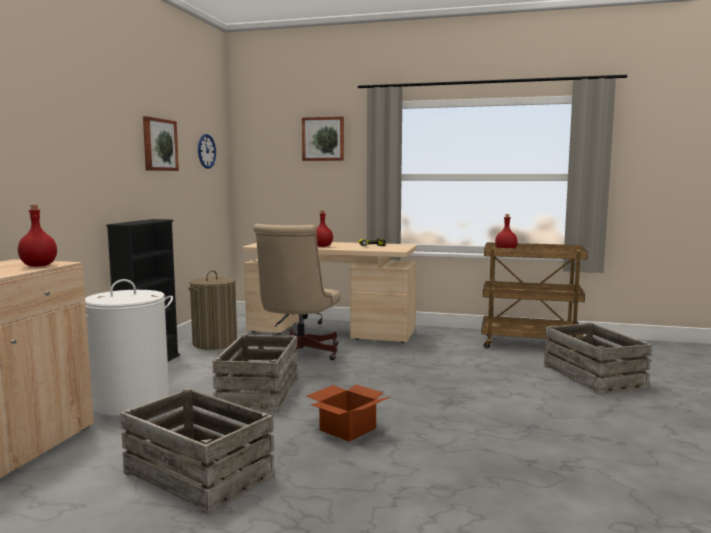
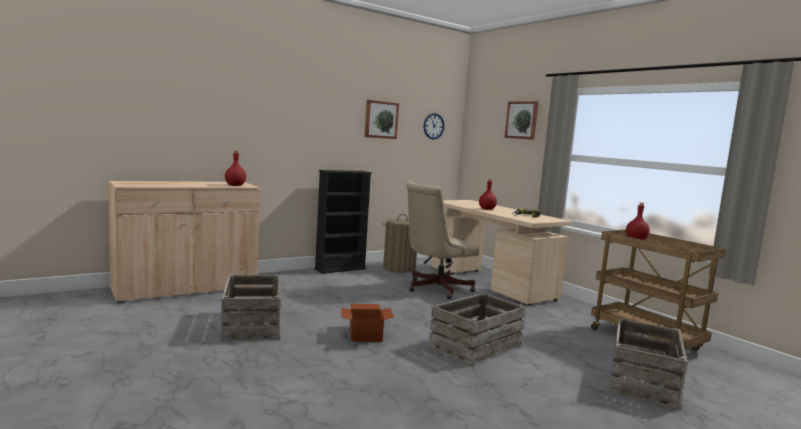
camera: 40 degrees right, 0 degrees up
white laundry basket [85,279,173,416] -> none
crate [212,334,299,412] -> crate moved to [429,293,526,366]

